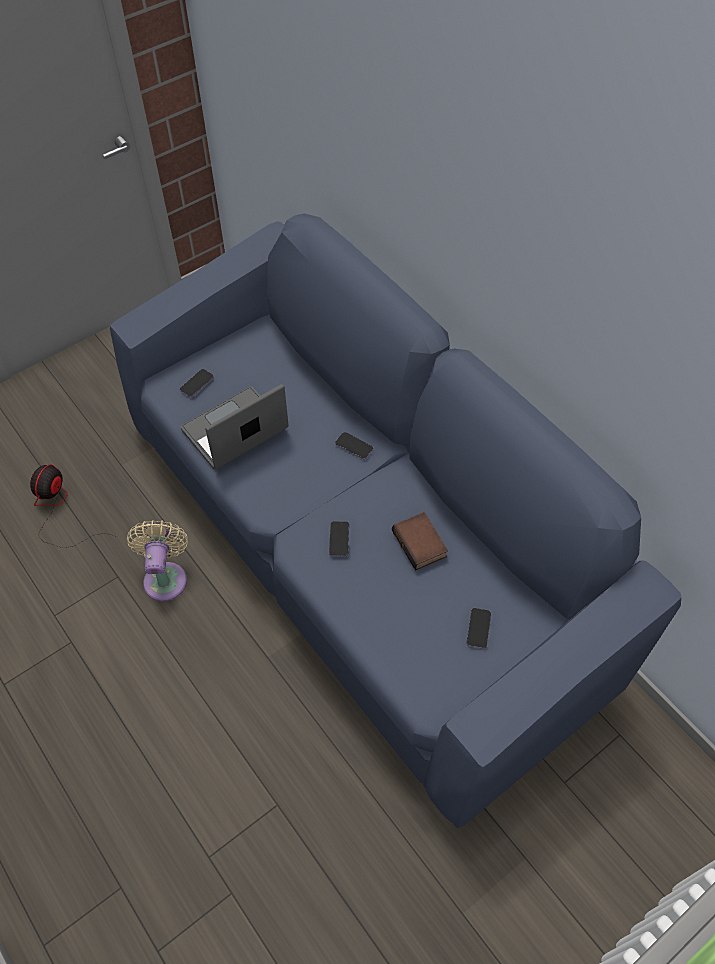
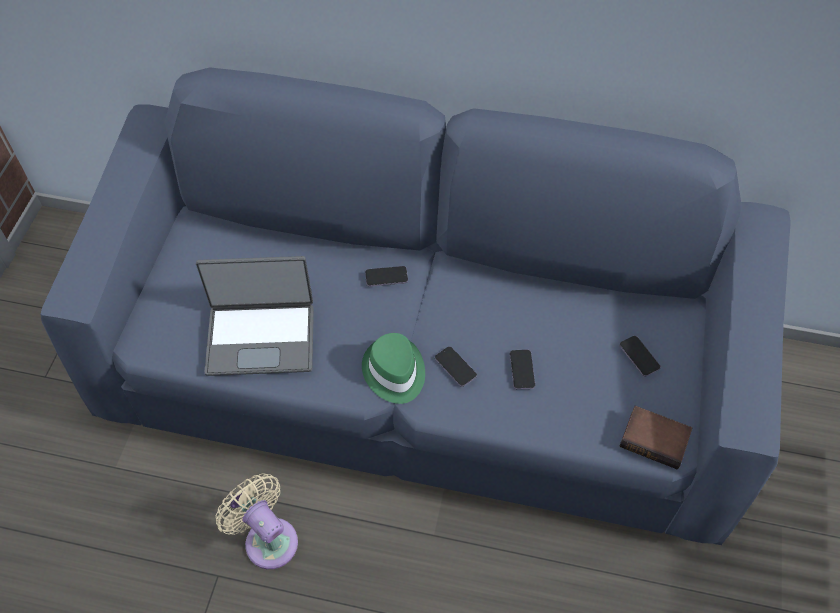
camera: 40 degrees left, 0 degrees up
fan [30,465,117,548] -> none
phone [180,369,214,397] -> phone moved to [510,350,535,390]
laptop [181,384,289,470] -> laptop turned 105 degrees counterclockwise [196,256,314,376]
book [392,512,448,570] -> book moved to [620,406,692,469]
none -> green hat [362,333,425,404]

